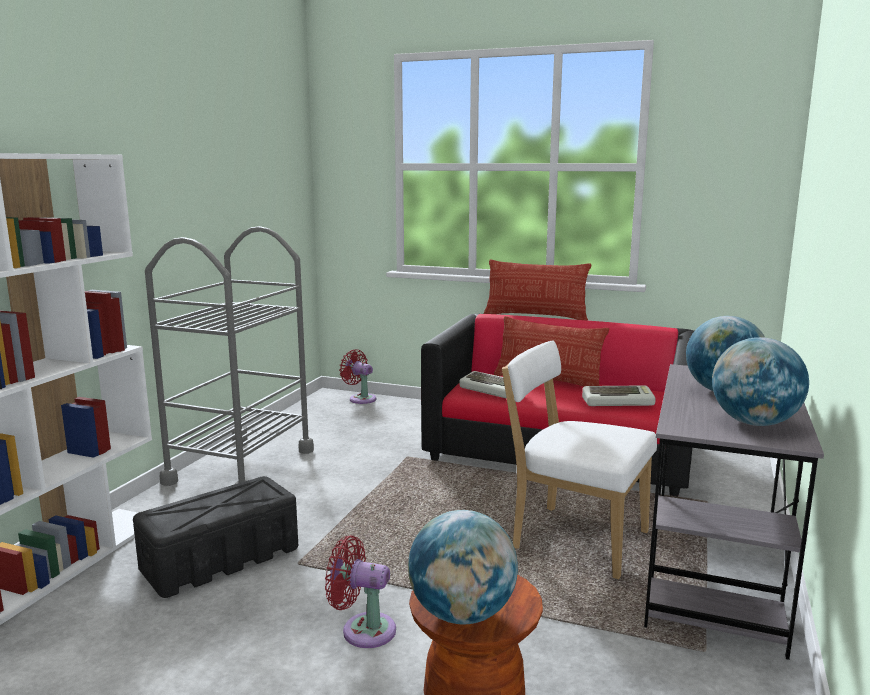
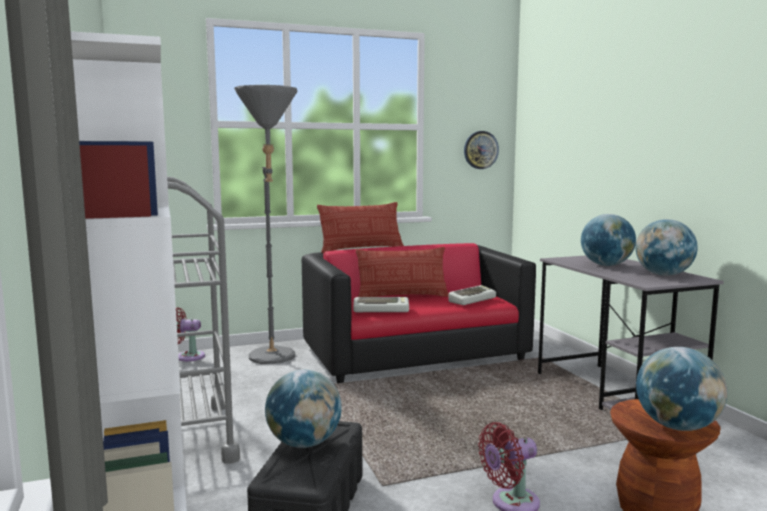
camera: 40 degrees left, 5 degrees down
white chair [502,340,657,579] -> none
none -> grey floor lamp [234,85,297,364]
none -> globe [265,370,342,448]
none -> wall clock [464,131,499,169]

